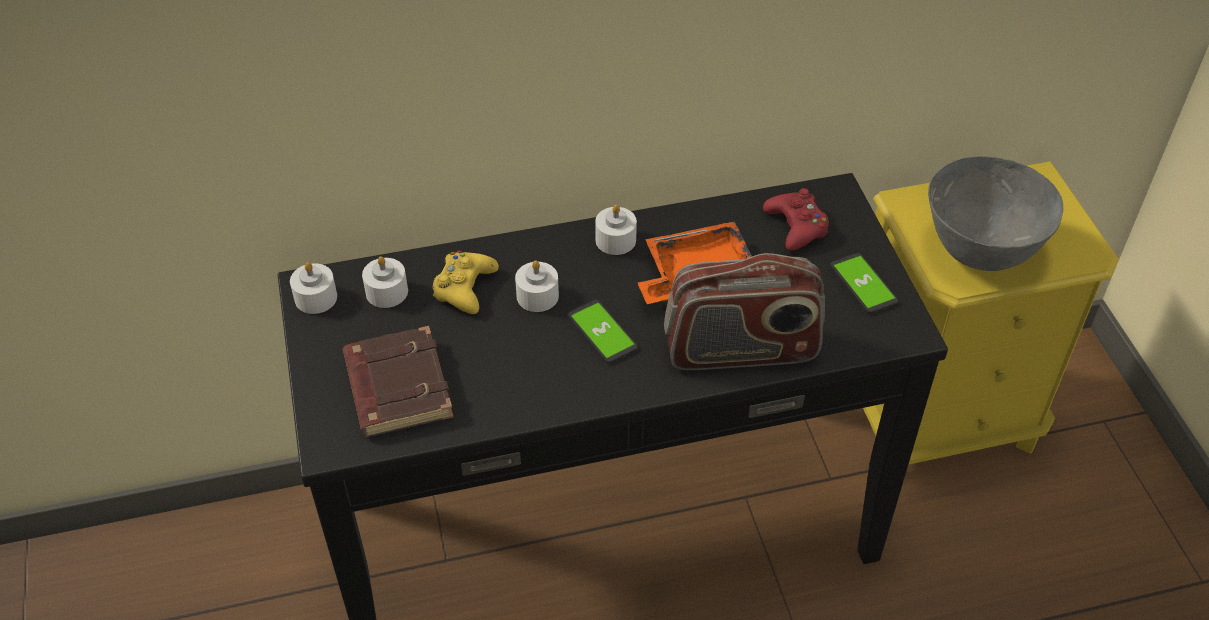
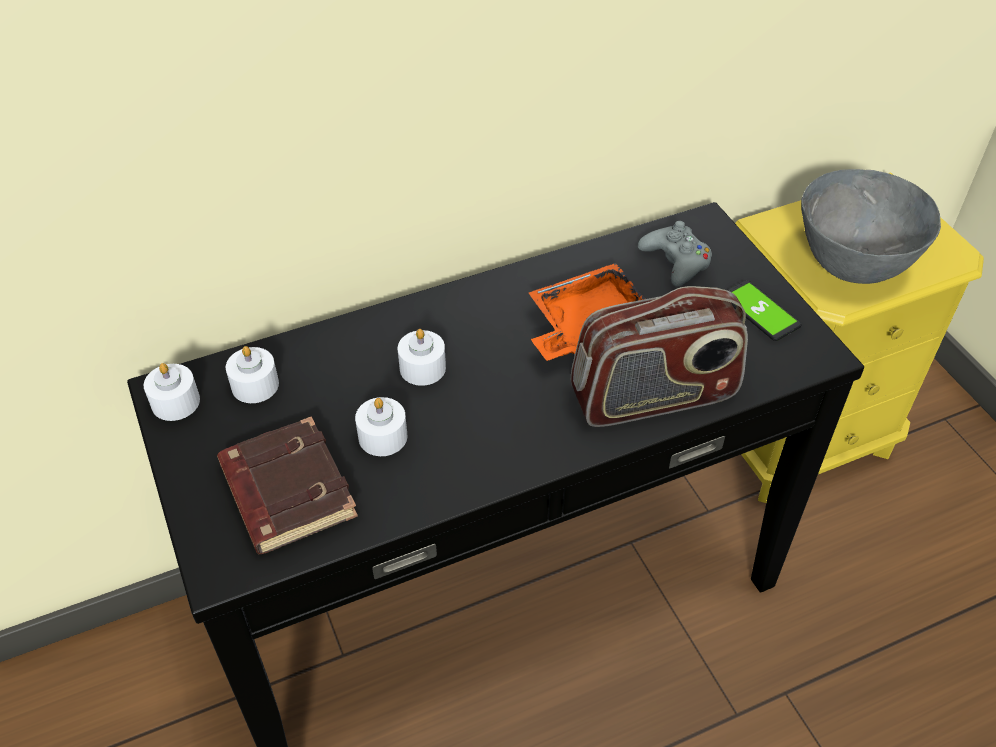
camera: 10 degrees left, 0 degrees up
yellow game controller [433,250,499,314] -> none
phone [568,300,638,364] -> none
white candle [595,204,637,255] -> white candle moved to [355,397,407,456]
red game controller [763,188,829,251] -> grey game controller [638,221,712,287]

